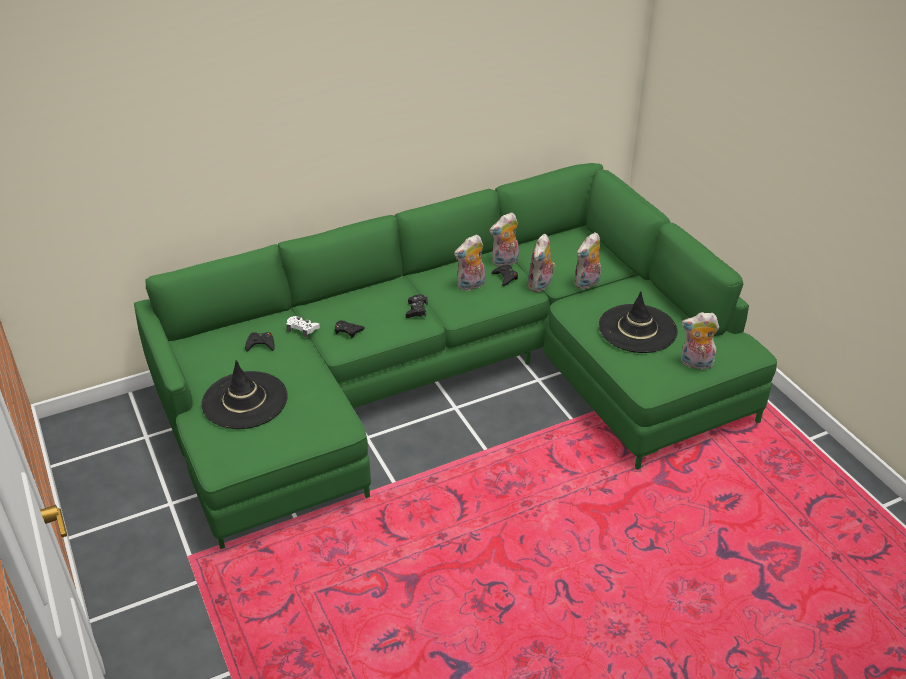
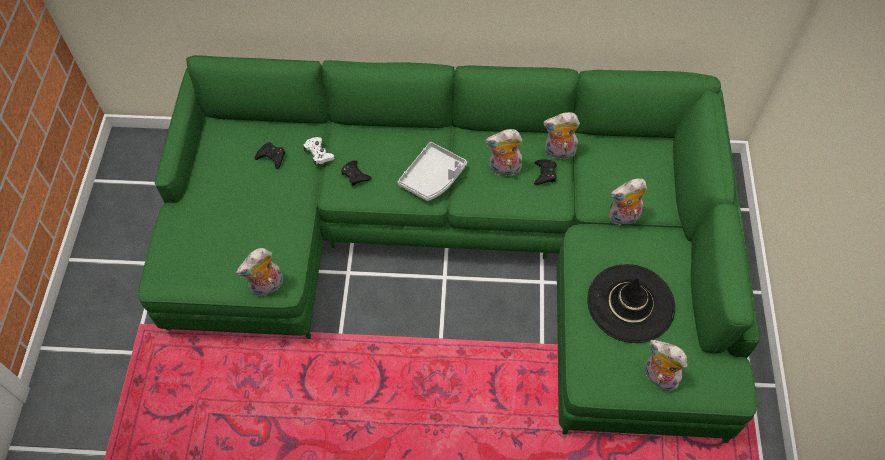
camera: 30 degrees right, 20 degrees up
black hat [201,360,288,429] -> none
black game controller [406,294,428,318] -> grey tray [398,142,467,201]
plush toy [528,234,555,292] -> plush toy moved to [236,248,283,297]

